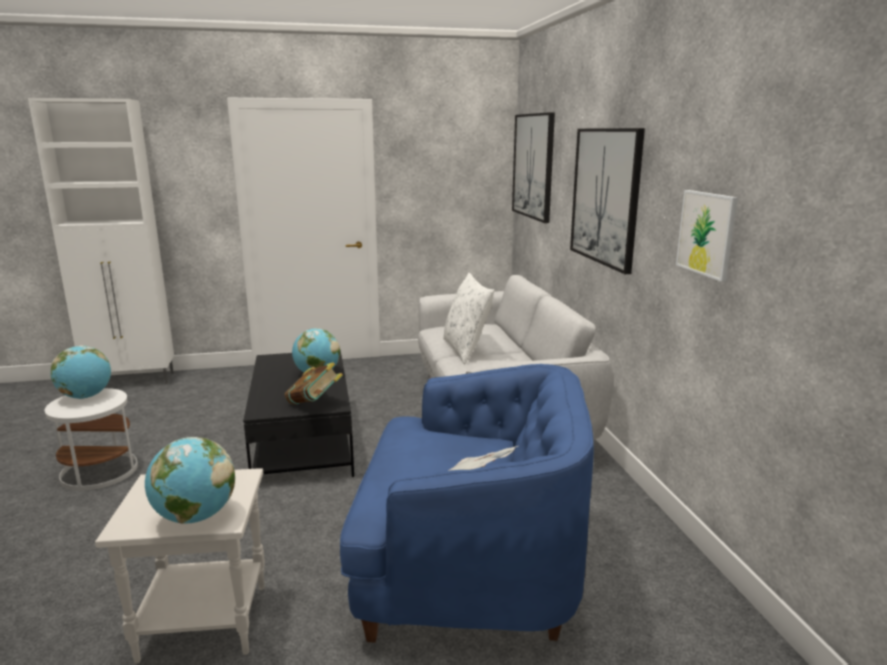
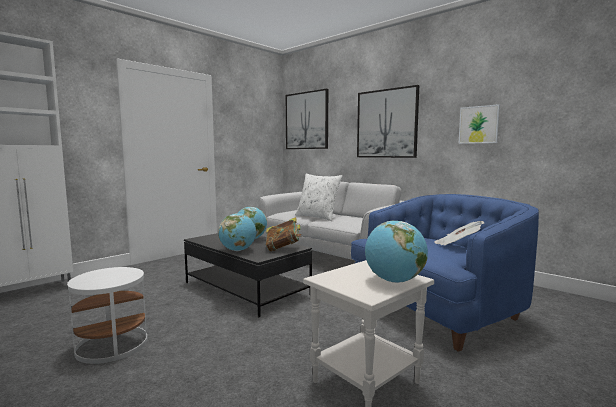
camera: 35 degrees left, 10 degrees down
globe [51,345,111,399] -> globe moved to [218,213,256,251]

